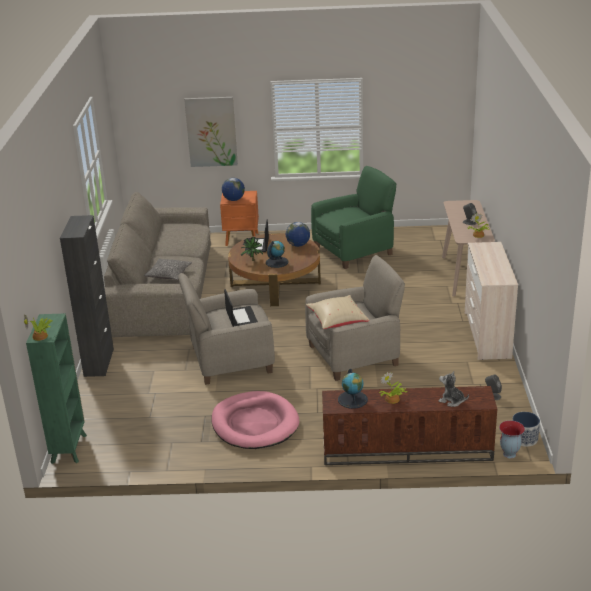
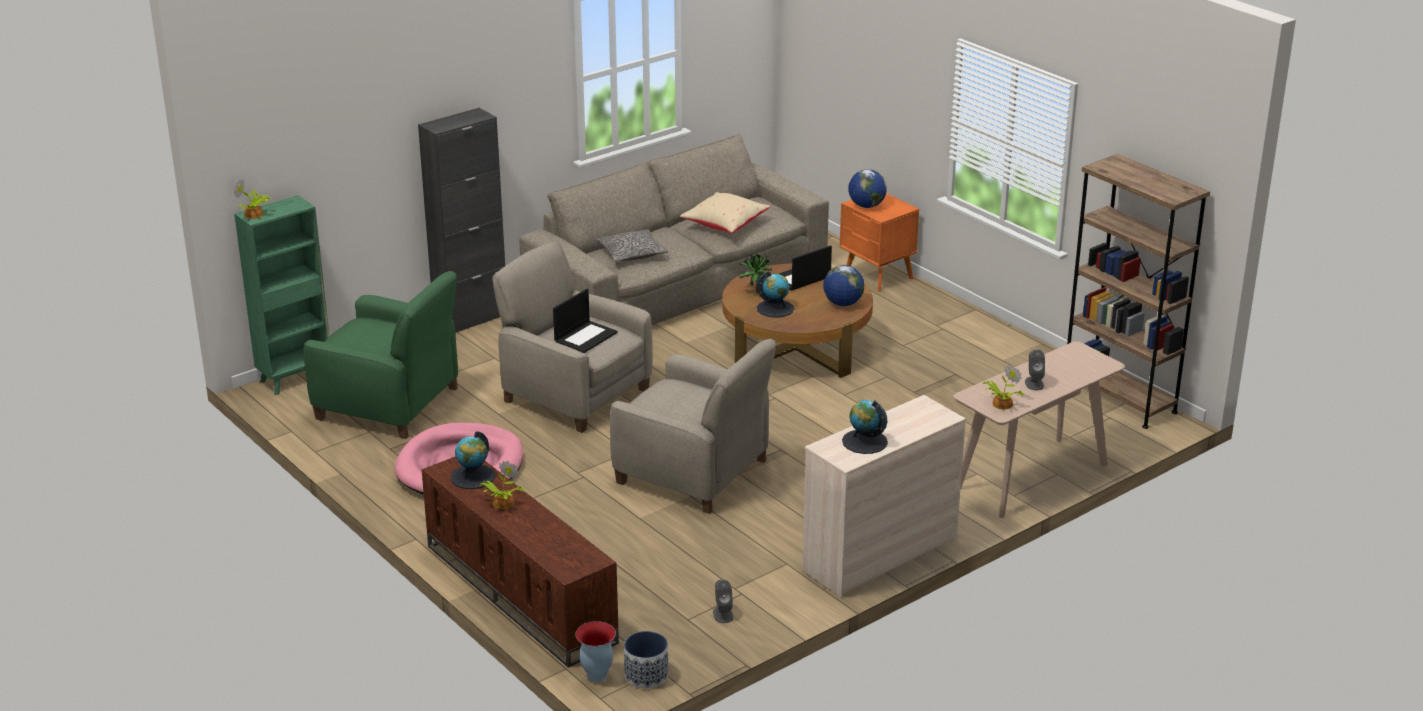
camera: 50 degrees right, 0 degrees up
picture [184,97,238,167] -> none
beige pillow [306,295,369,329] -> beige pillow moved to [680,192,771,234]
green armchair [311,166,396,269] -> green armchair moved to [304,271,458,439]
plush toy [438,371,469,407] -> none
none -> globe [842,400,888,454]
none -> brown bookcase [1067,154,1210,429]

